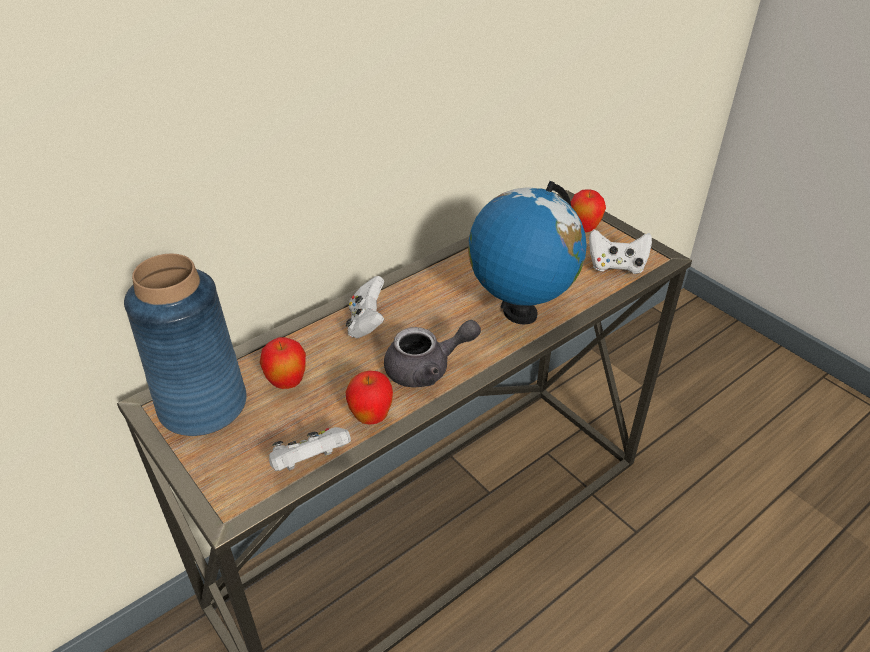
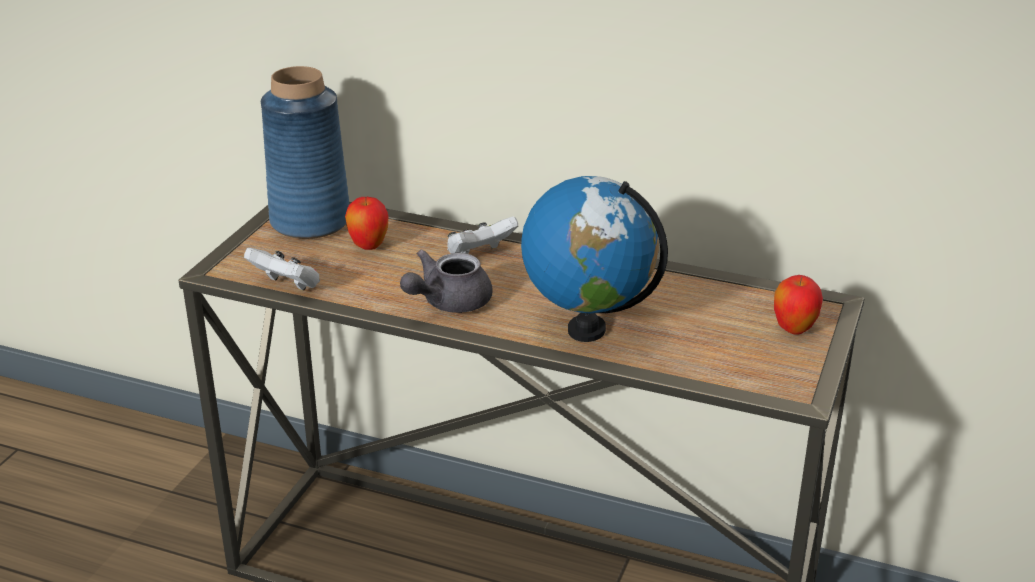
camera: 60 degrees right, 10 degrees down
apple [346,371,393,424] -> none
grey teapot [384,320,481,388] -> grey teapot turned 90 degrees clockwise [400,249,493,313]
white game controller [589,229,652,274] -> none

